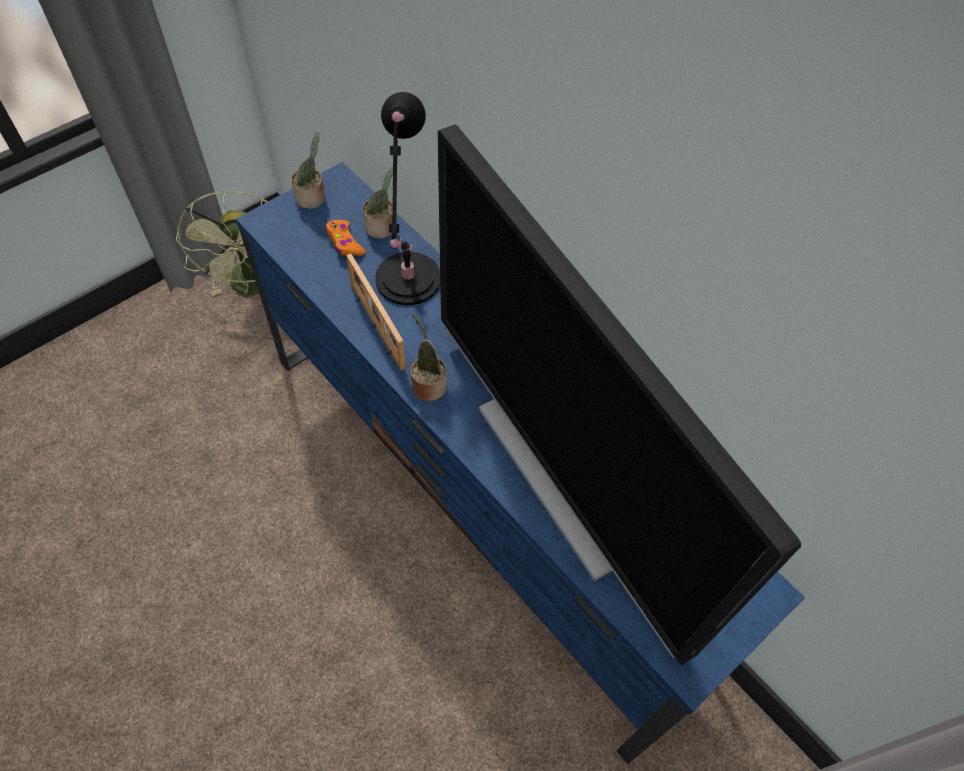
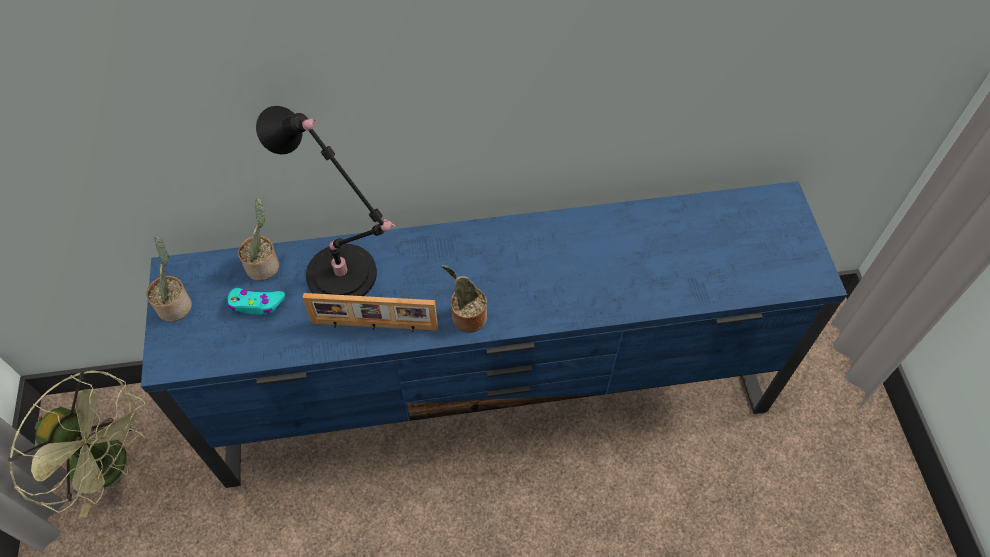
camera: 55 degrees left, 0 degrees up
orange game controller [325,220,365,256] -> turquoise game controller [228,288,285,315]
television [438,124,801,665] -> none

